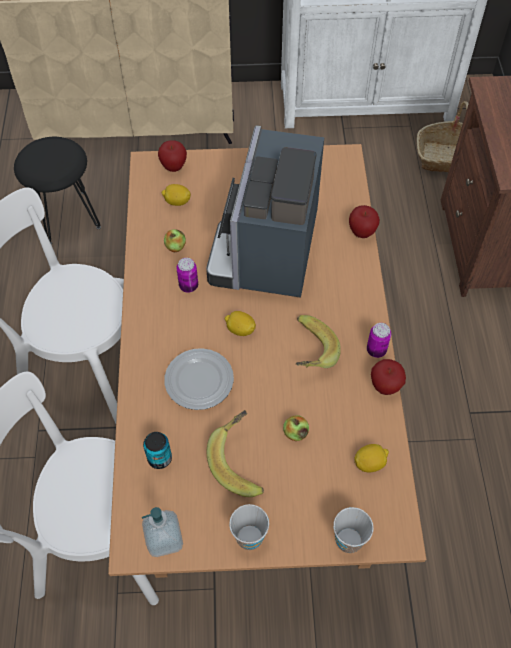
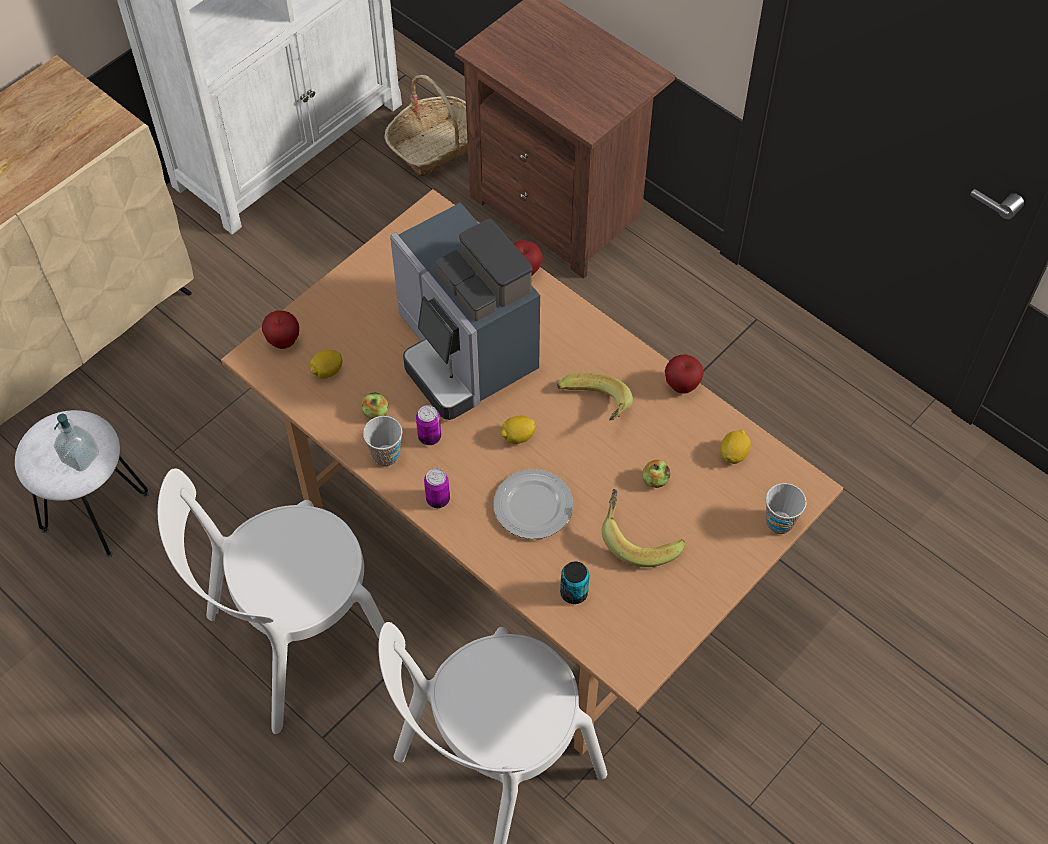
camera: 45 degrees left, 0 degrees up
black stool [14,137,101,245] -> white stool [15,410,149,557]
soap dispenser [142,507,183,557] -> soap dispenser moved to [54,414,99,471]
cup [229,504,269,550] -> cup moved to [363,416,402,467]
can [367,323,391,358] -> can moved to [424,468,450,508]

